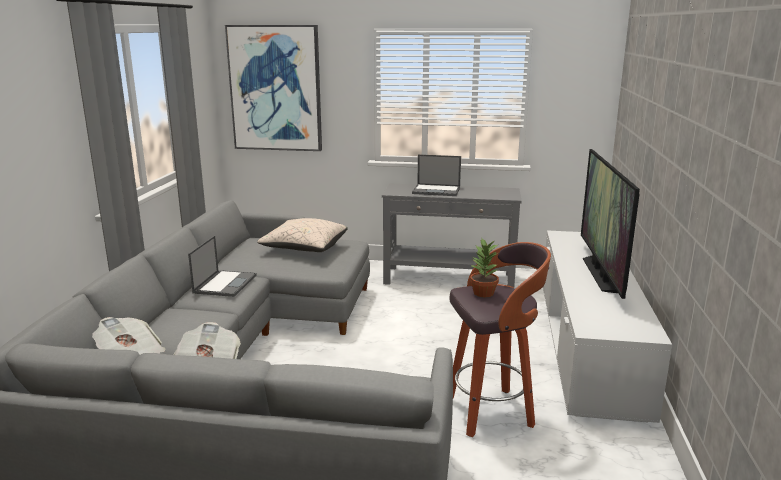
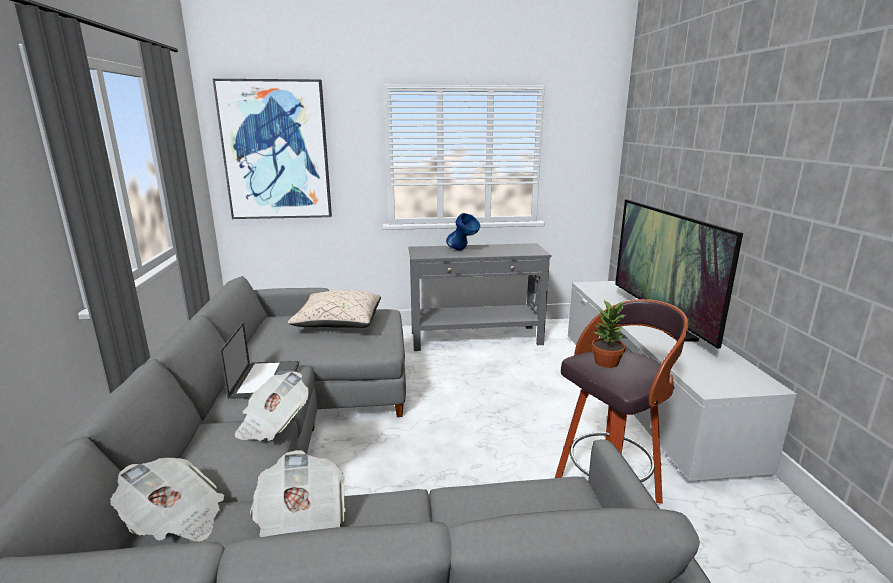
camera: 15 degrees left, 0 degrees up
laptop [412,154,461,196] -> blue vase [446,213,480,250]
none -> newspaper [234,371,309,441]

